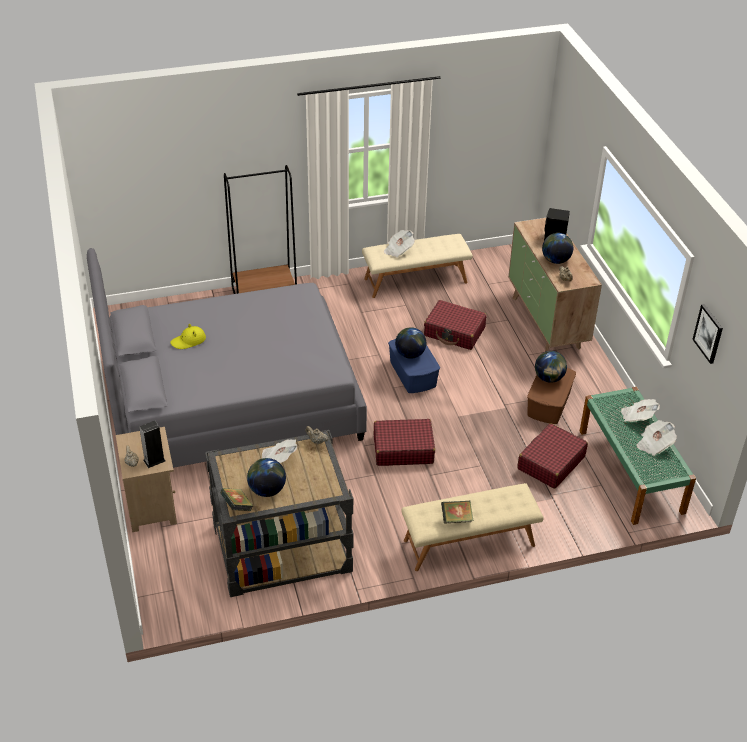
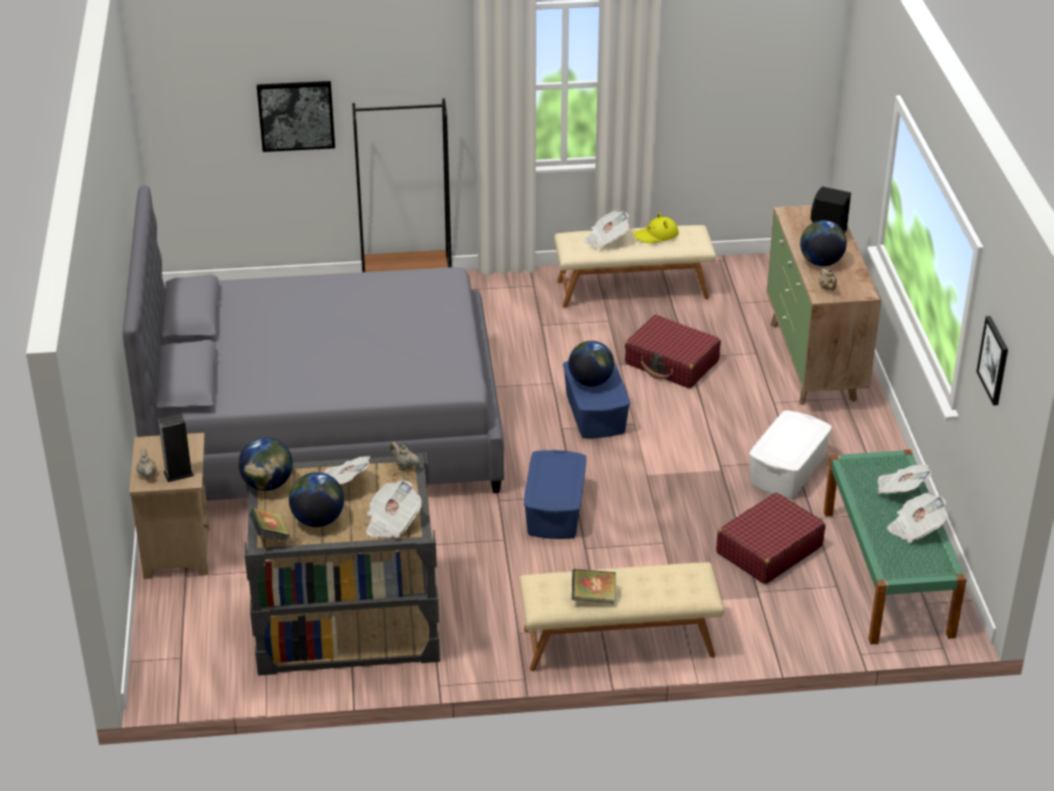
camera: 10 degrees right, 5 degrees down
yellow hat [170,324,206,349] -> yellow hat moved to [633,213,678,243]
red suitcase [374,419,435,466] -> blue storage box [524,450,586,539]
brown storage box [527,368,576,424] -> white storage box [749,410,832,499]
globe [535,351,567,383] -> globe moved to [238,437,293,491]
none -> picture [257,81,335,152]
none -> newspaper [366,480,422,538]

